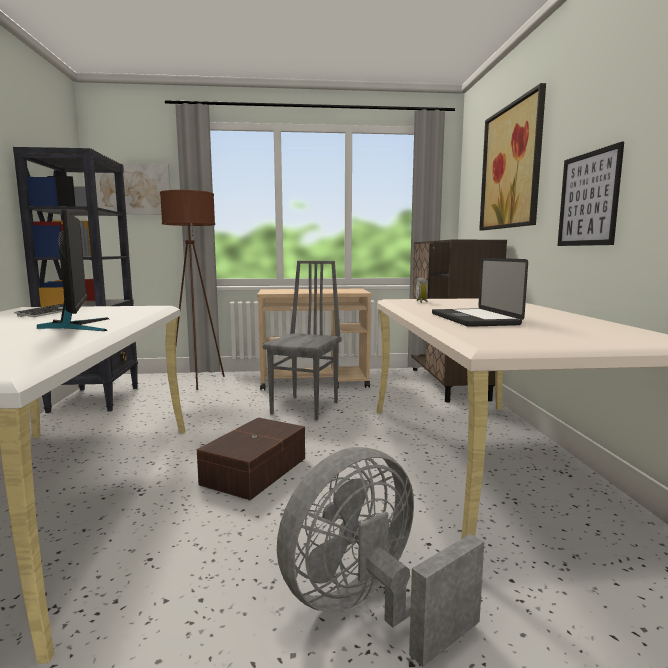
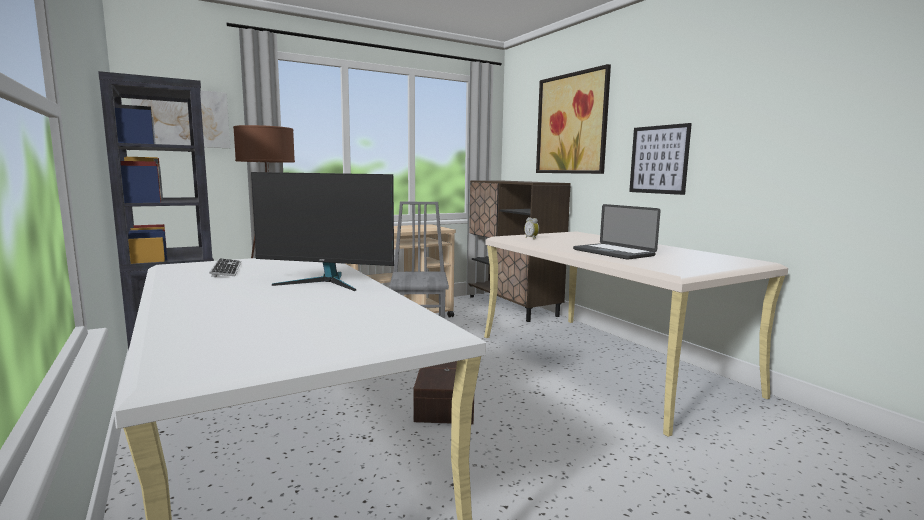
camera: 25 degrees left, 0 degrees up
monitor [37,210,109,331] -> monitor turned 150 degrees clockwise [251,172,394,291]
grey fan [277,447,484,667] -> none

